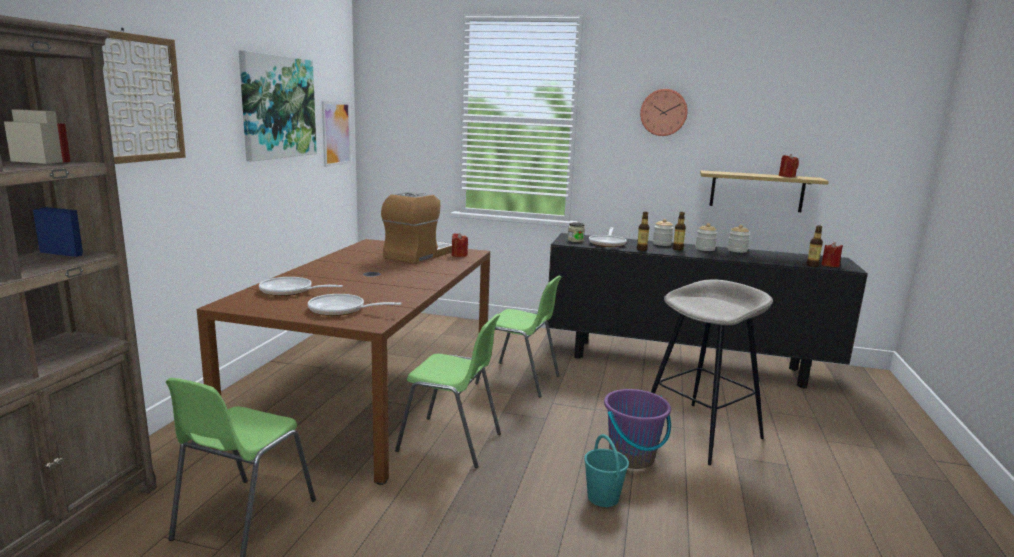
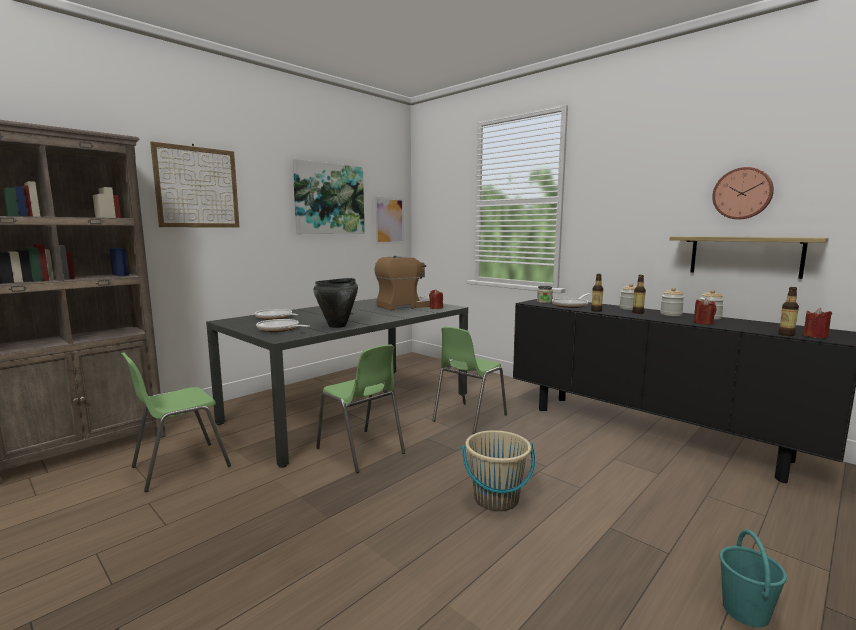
camera: 30 degrees right, 5 degrees down
brown dining table [197,239,490,485] -> grey dining table [206,298,468,468]
green chair [475,275,562,397] -> green chair turned 75 degrees clockwise [433,327,507,434]
turquoise bucket [584,434,629,507] -> turquoise bucket moved to [720,529,787,628]
purple bucket [604,389,671,469] -> beige bucket [462,430,535,511]
wall clock [640,89,687,136] -> wall clock moved to [712,167,774,219]
grey stool [651,279,773,465] -> none
red candle [779,154,799,178] -> red candle moved to [693,298,716,325]
none -> black cooking pot [313,278,358,328]

